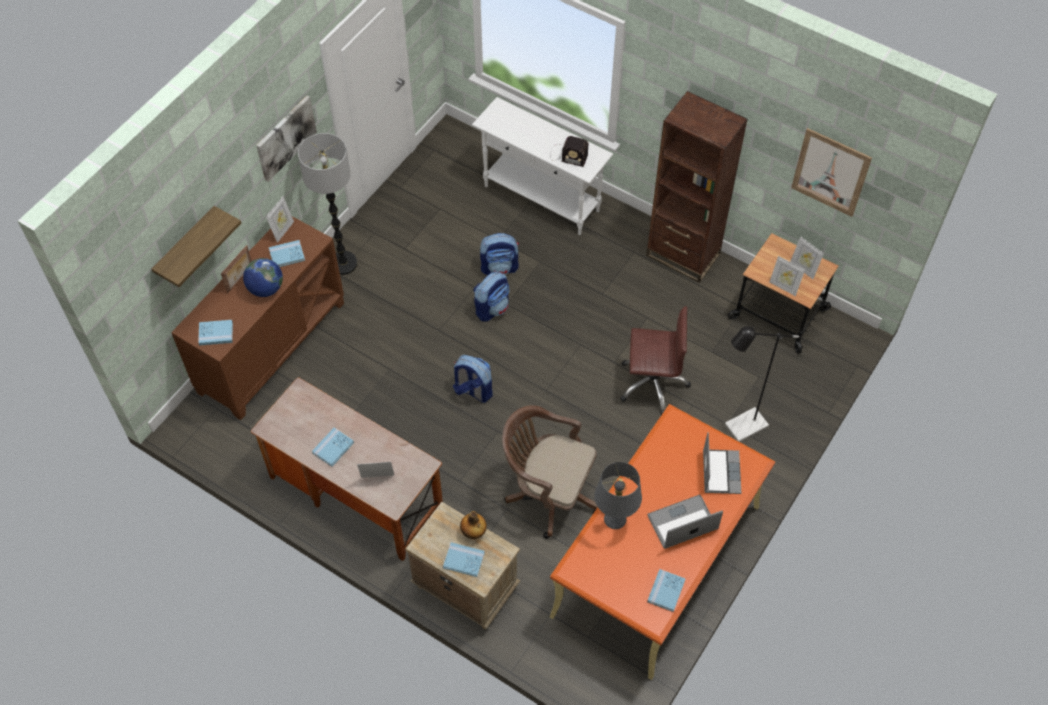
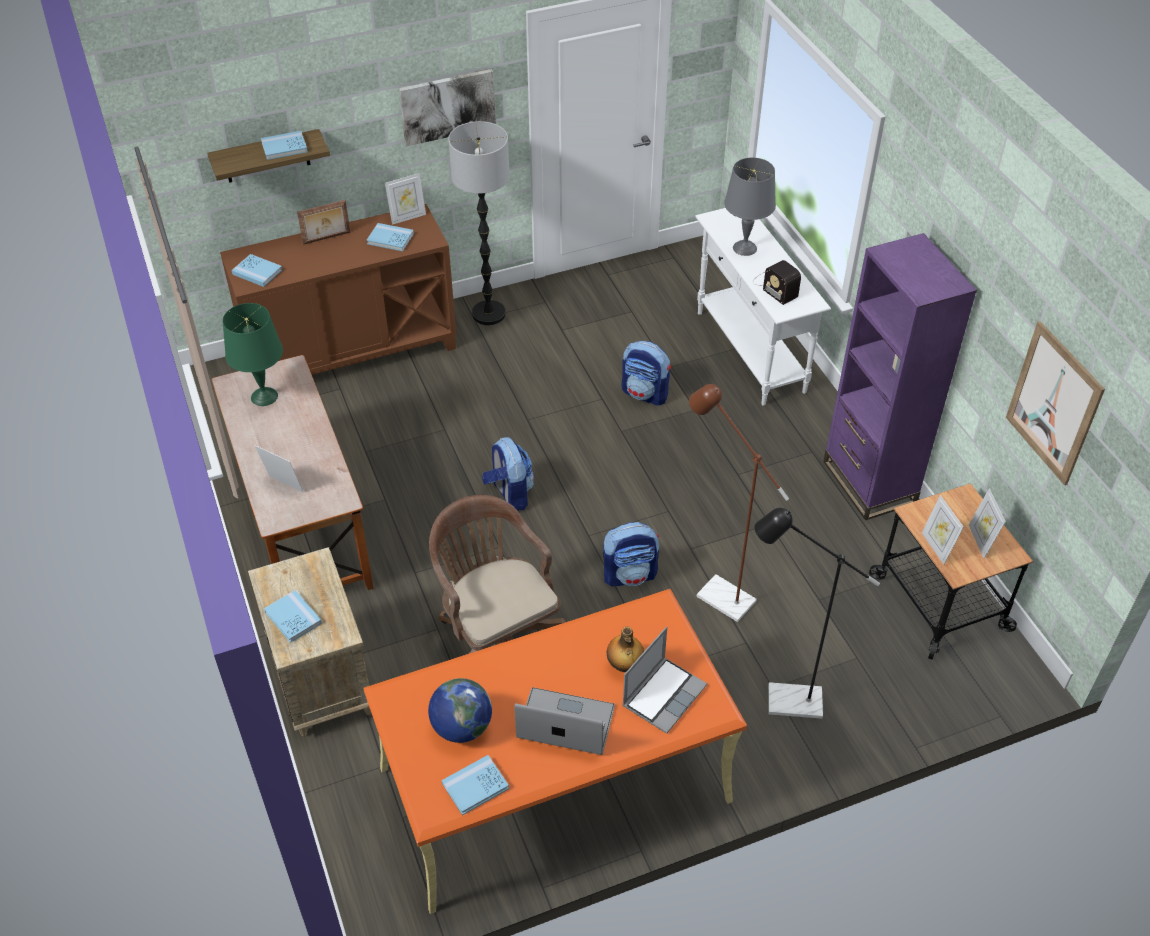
camera: 35 degrees right, 10 degrees down
globe [243,258,283,297] -> globe moved to [428,678,492,743]
blue book [312,427,354,467] -> blue book moved to [261,131,308,160]
bottle [460,511,487,539] -> bottle moved to [607,627,644,672]
backpack [473,272,510,322] -> backpack moved to [603,522,659,586]
grey table lamp [594,462,642,529] -> grey table lamp moved to [724,157,776,256]
brown office chair [620,306,691,415] -> brown floor lamp [689,384,789,622]
brown bookcase [646,91,748,283] -> purple bookcase [823,233,977,520]
none -> green table lamp [223,303,283,406]

